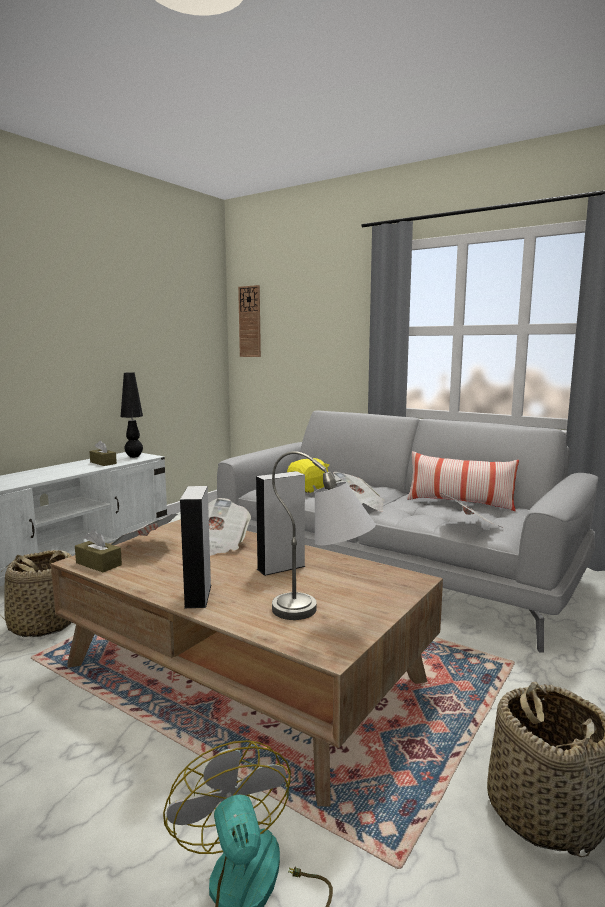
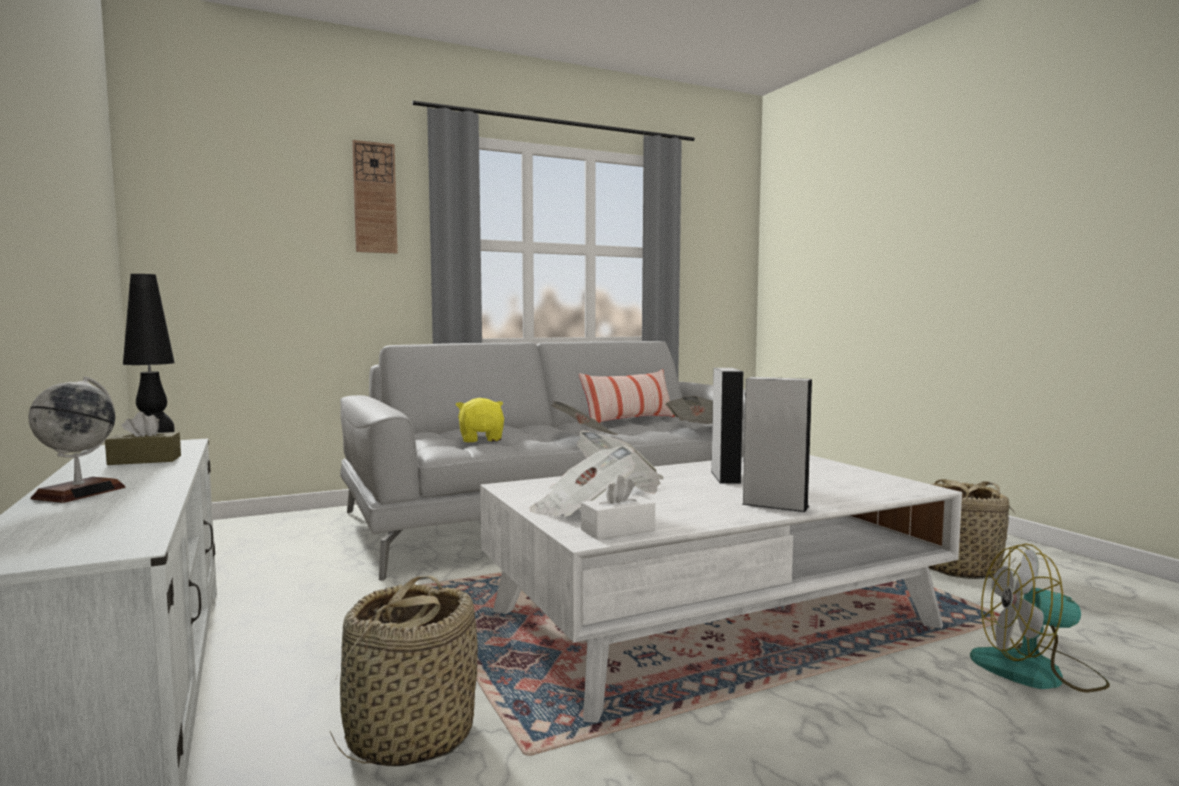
camera: 60 degrees left, 5 degrees down
brown coffee table [51,519,443,807] -> white coffee table [480,455,962,723]
brown tissue box [75,530,122,572] -> white tissue box [581,475,655,540]
wall clock [238,285,261,357] -> wall clock moved to [352,140,398,254]
grey table lamp [272,451,376,620] -> none
none -> globe [28,377,126,503]

